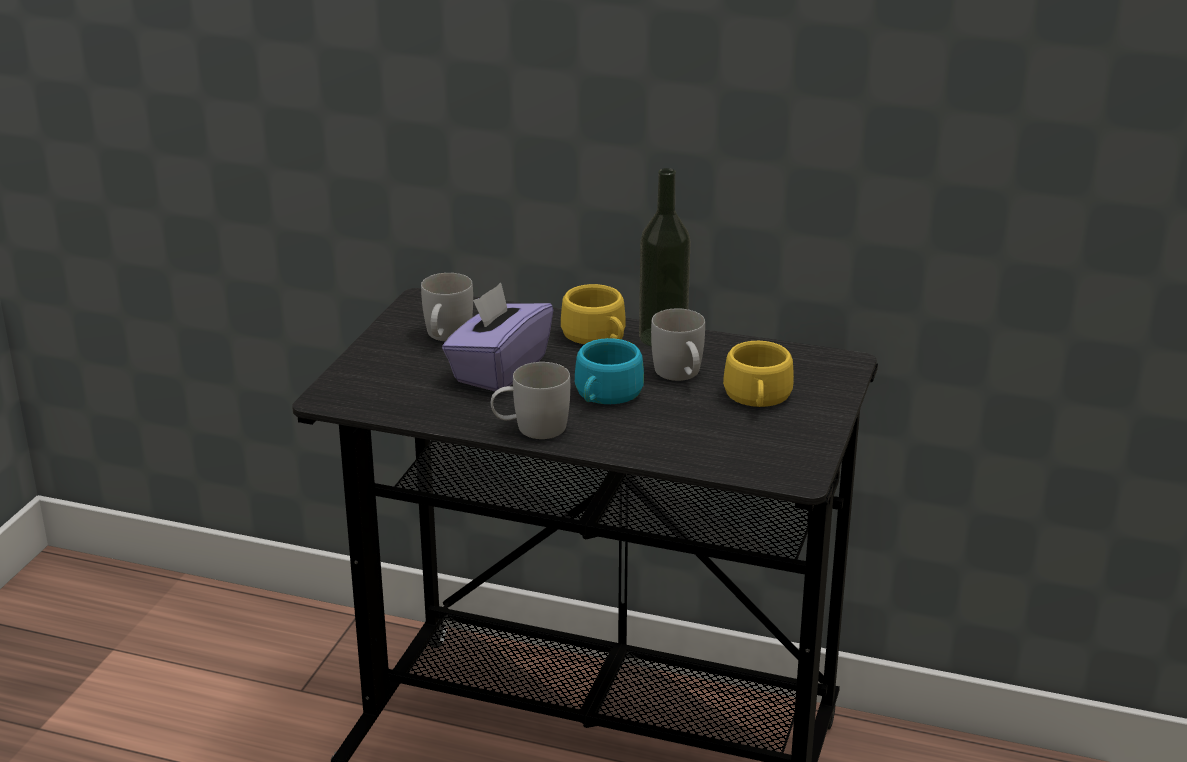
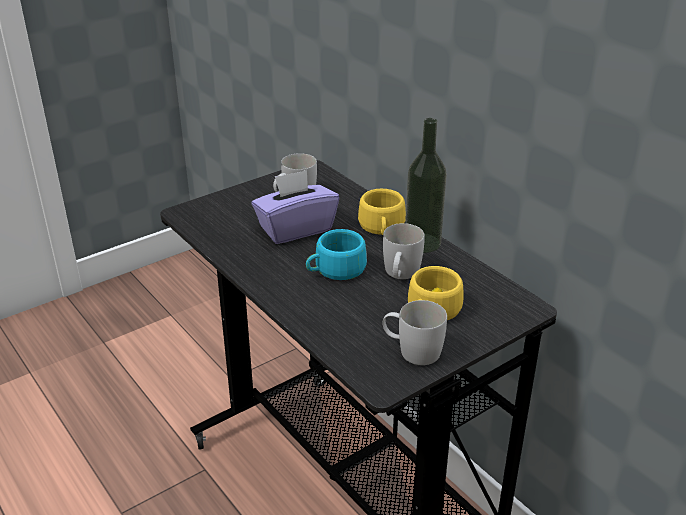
camera: 35 degrees right, 5 degrees up
white mug [491,362,570,439] -> white mug moved to [382,300,447,365]

